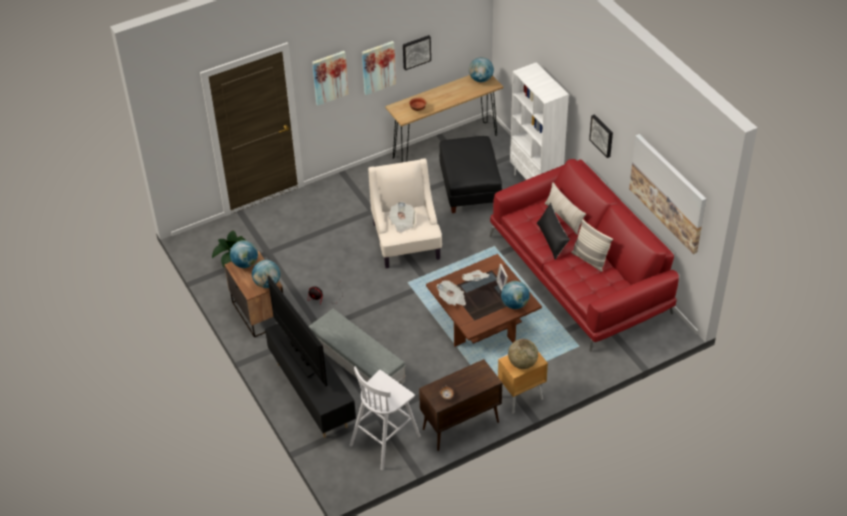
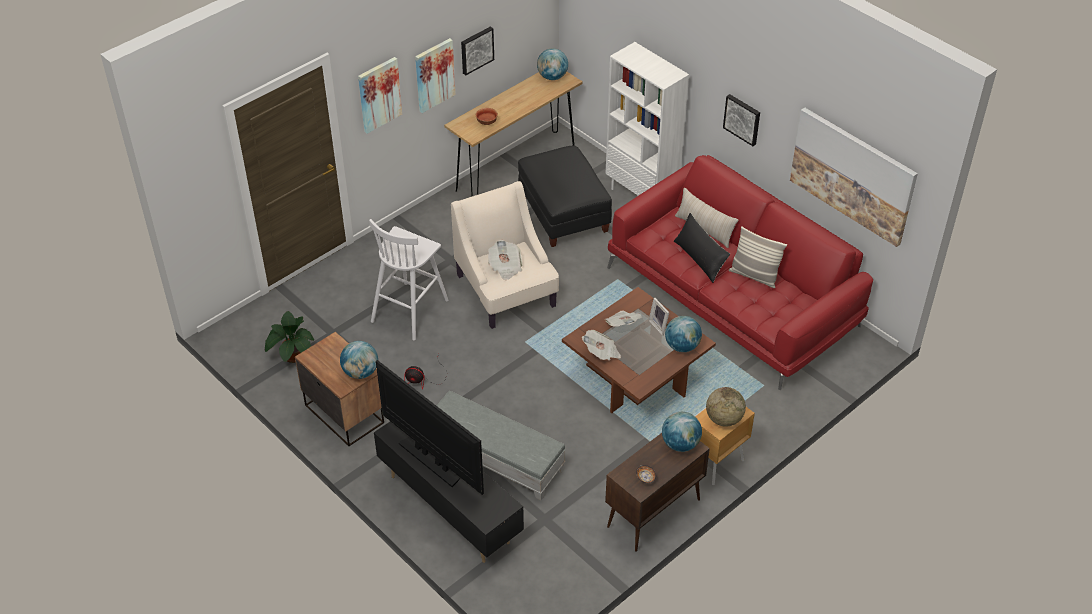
camera: 15 degrees left, 0 degrees up
globe [230,240,258,268] -> globe moved to [662,412,702,452]
white stool [350,366,421,470] -> white stool moved to [369,219,449,340]

